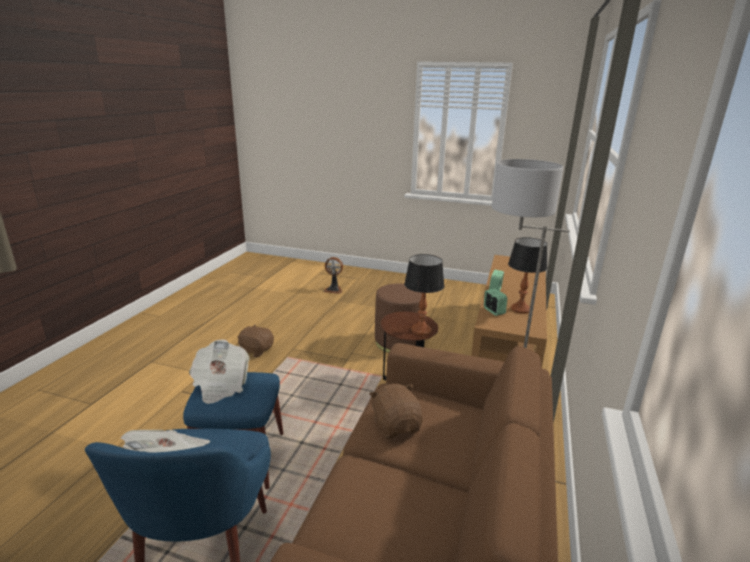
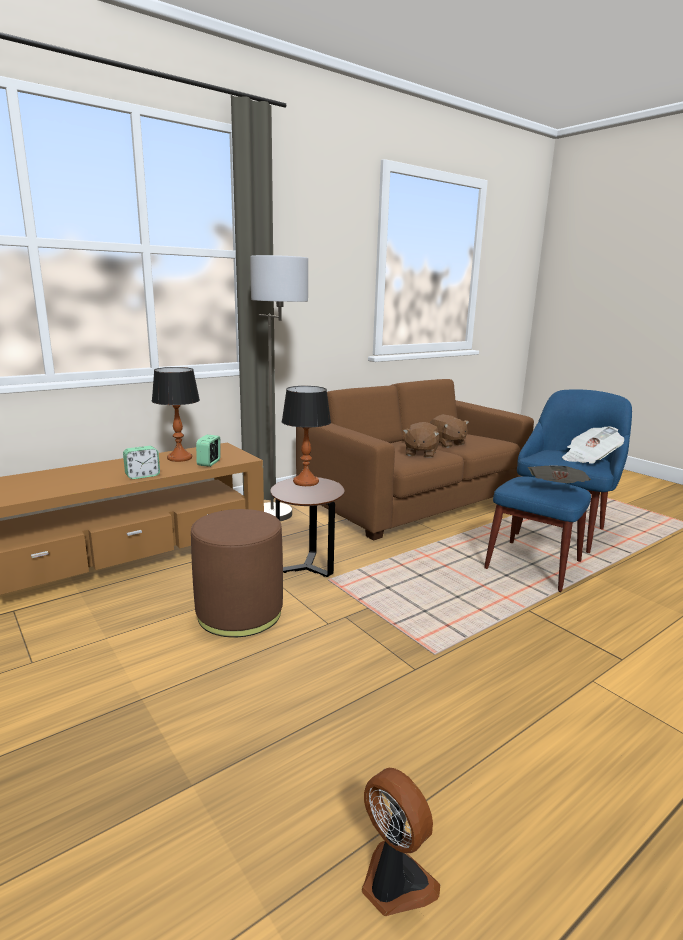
camera: 145 degrees left, 5 degrees down
brown plush toy [237,324,274,358] -> brown plush toy moved to [430,415,469,448]
fan [323,257,343,294] -> fan moved to [362,768,440,916]

